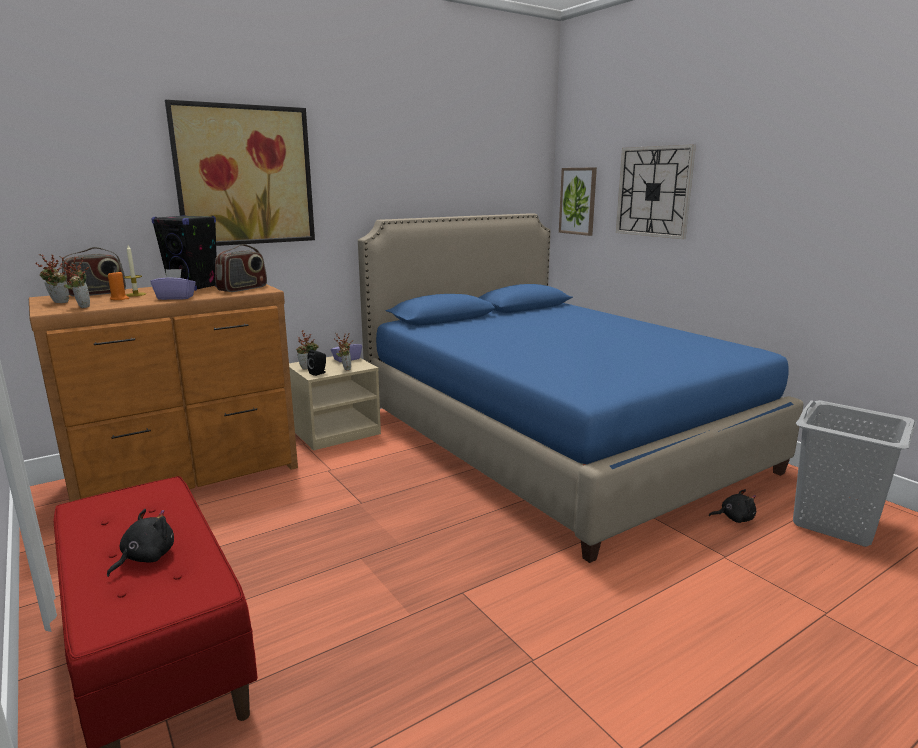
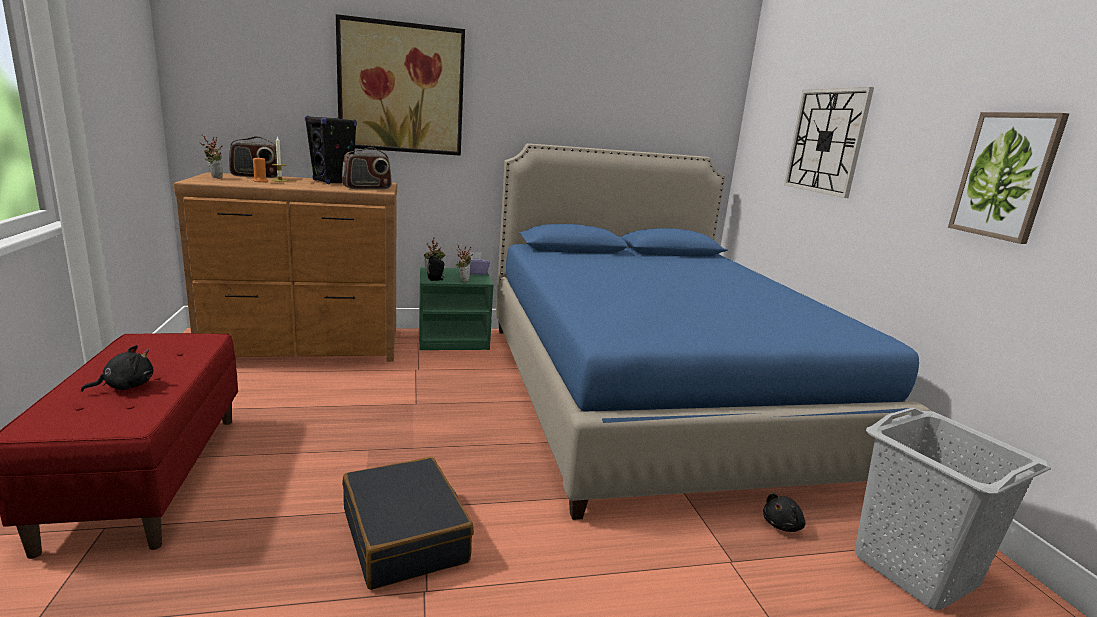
camera: 20 degrees right, 0 degrees up
potted plant [60,256,90,308] -> none
purple tissue box [151,269,196,300] -> none
beige nightstand [289,356,381,450] -> green nightstand [419,267,494,350]
picture [559,167,597,236] -> picture moved to [948,112,1069,244]
black plush toy [709,489,756,523] -> black plush toy turned 120 degrees clockwise [763,493,806,532]
none -> black suitcase [342,457,474,590]

